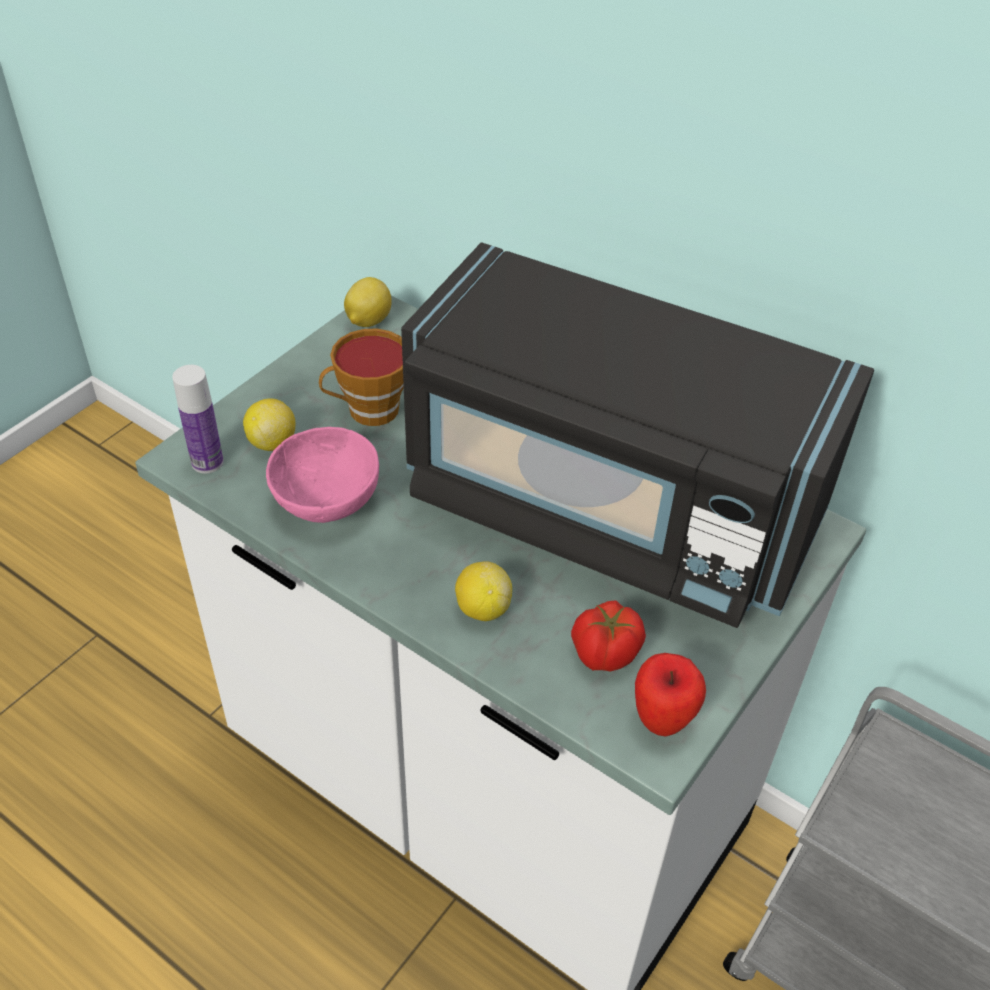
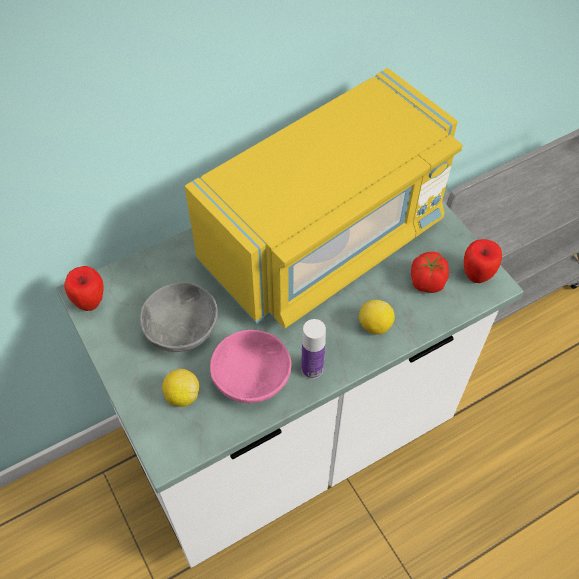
camera: 65 degrees left, 10 degrees up
bottle [172,365,224,473] -> bottle moved to [301,319,326,379]
cup [319,329,404,426] -> grey bowl [140,282,218,352]
lemon [344,277,392,327] -> apple [64,266,103,311]
black microwave [401,243,874,628] -> yellow microwave [185,68,463,329]

